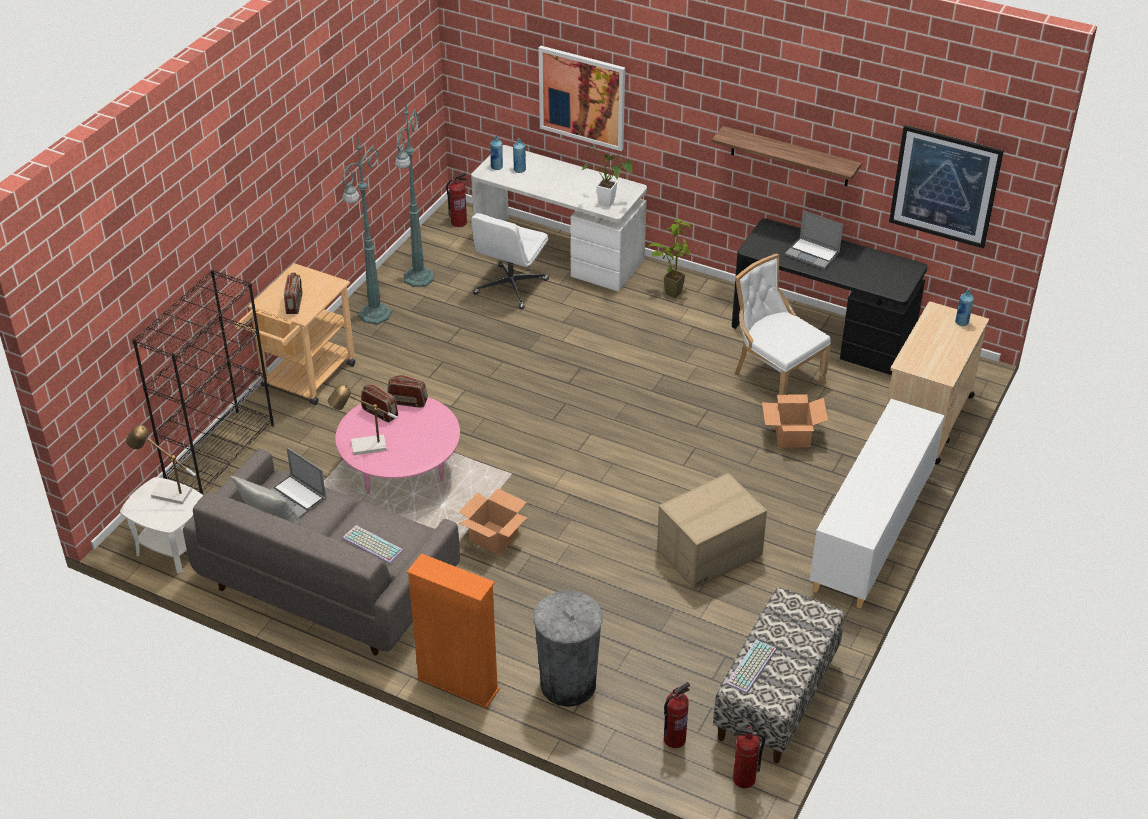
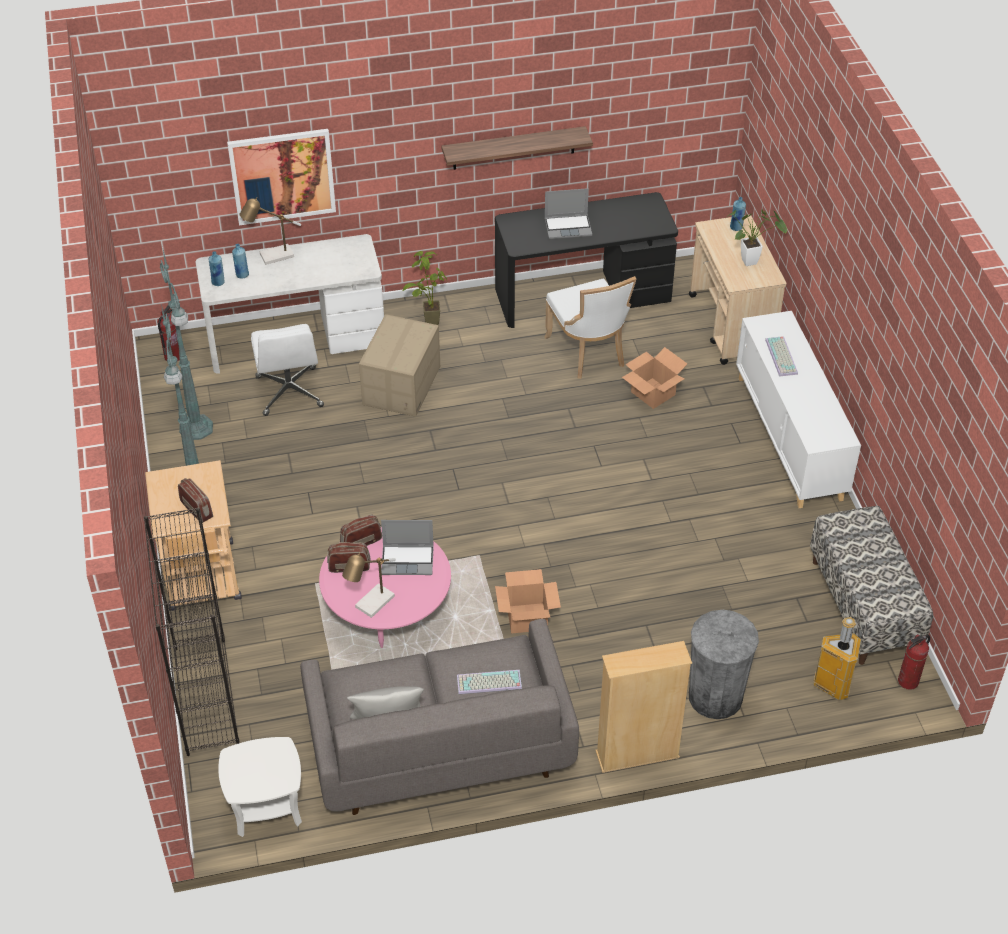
camera: 40 degrees left, 5 degrees up
table lamp [126,425,196,504] -> table lamp moved to [240,197,301,265]
laptop [270,447,326,518] -> laptop moved to [381,520,434,575]
orange bookcase [407,553,500,708] -> beige bookcase [595,641,692,773]
potted plant [582,145,632,207] -> potted plant moved to [727,209,787,266]
cardboard box [657,473,767,589] -> cardboard box moved to [359,314,440,417]
fire extinguisher [664,682,690,748] -> trash can [813,617,861,701]
keyboard [726,640,776,694] -> keyboard moved to [765,336,798,377]
white chair [735,253,831,395] -> white chair turned 120 degrees counterclockwise [544,276,636,379]
picture [889,125,1004,248] -> none

